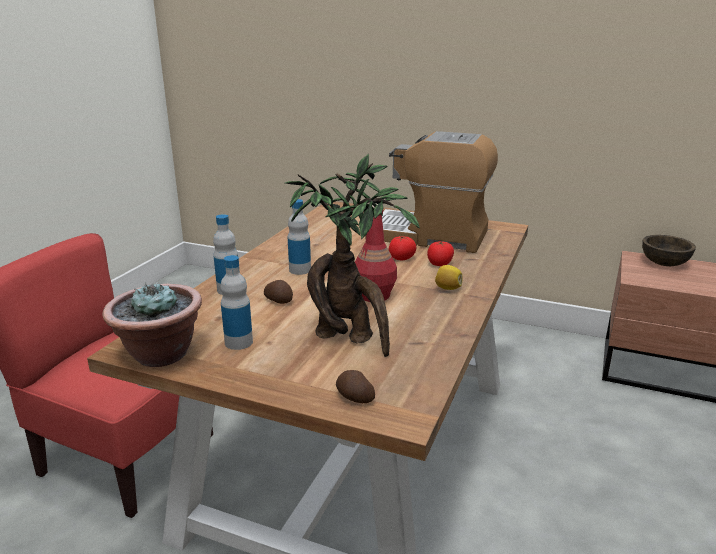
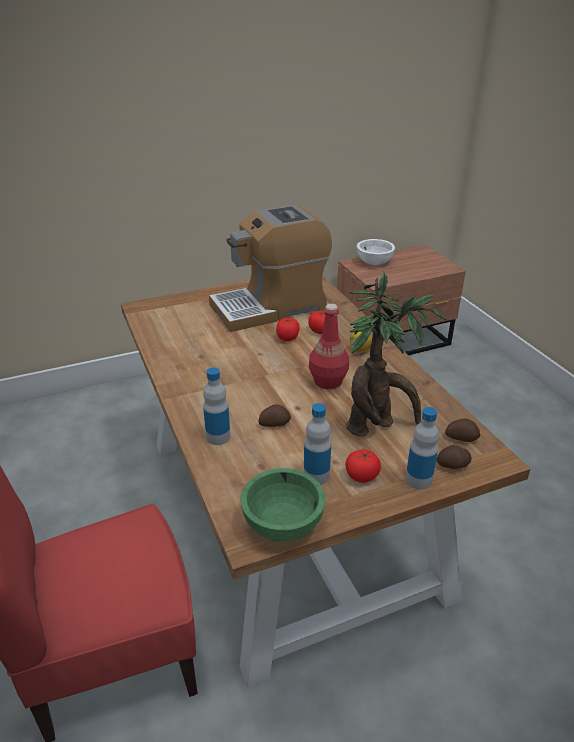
camera: 45 degrees left, 10 degrees up
potted plant [102,281,202,367] -> green bowl [240,468,325,541]
bottle [288,199,311,275] -> bottle moved to [405,407,439,490]
brown bowl [642,235,696,266] -> white bowl [357,239,395,265]
none -> tomato [346,450,381,483]
none -> potato [445,418,480,442]

